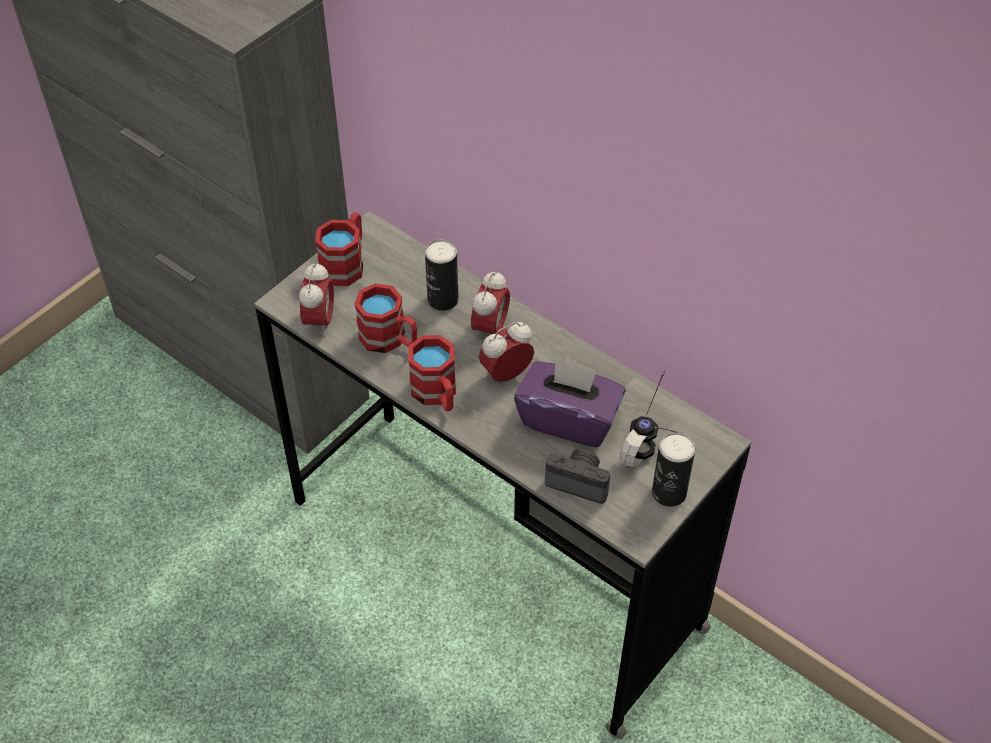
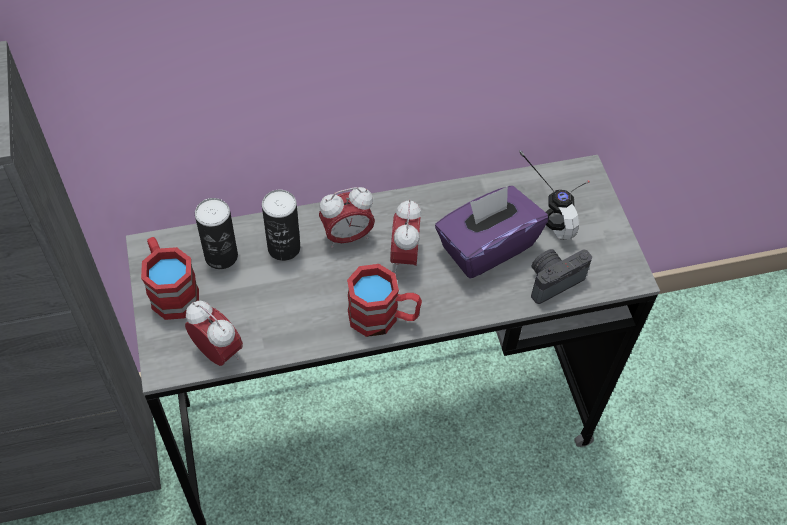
camera: 55 degrees left, 5 degrees up
red mug [355,283,417,353] -> none
alarm clock [471,270,510,334] -> alarm clock turned 105 degrees clockwise [319,187,375,248]
can [652,433,695,507] -> can moved to [195,198,238,269]

